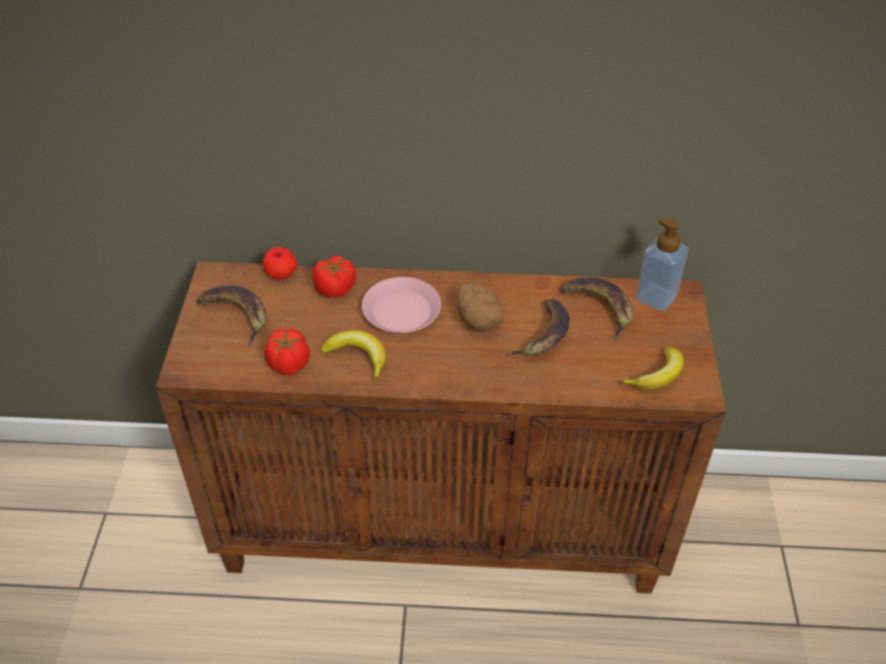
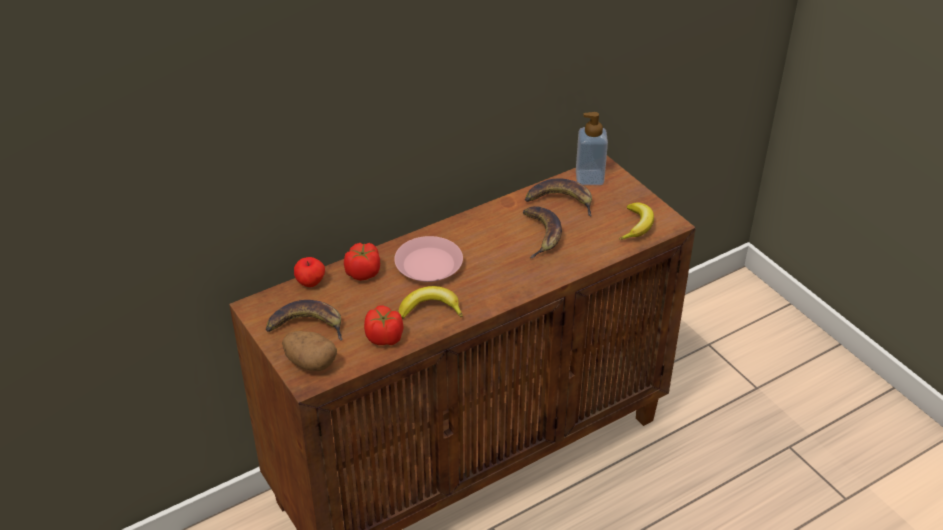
camera: 35 degrees left, 5 degrees down
potato [457,282,504,332] -> potato moved to [282,331,337,371]

